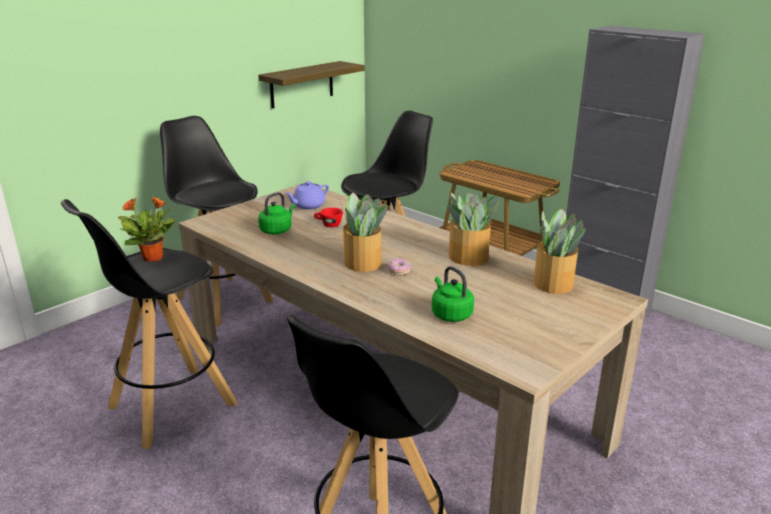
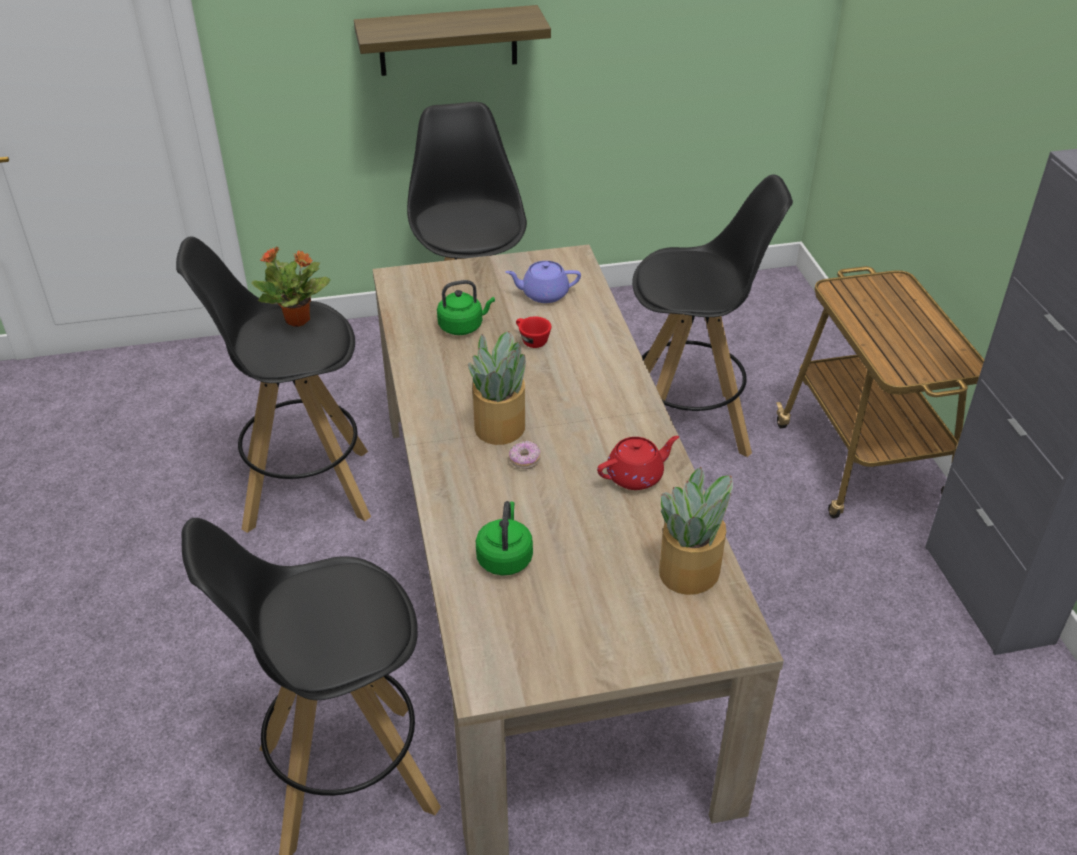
camera: 35 degrees right, 15 degrees up
shelf [258,61,365,109] -> shelf moved to [354,5,551,76]
potted plant [448,192,499,266] -> red teapot [597,436,679,490]

